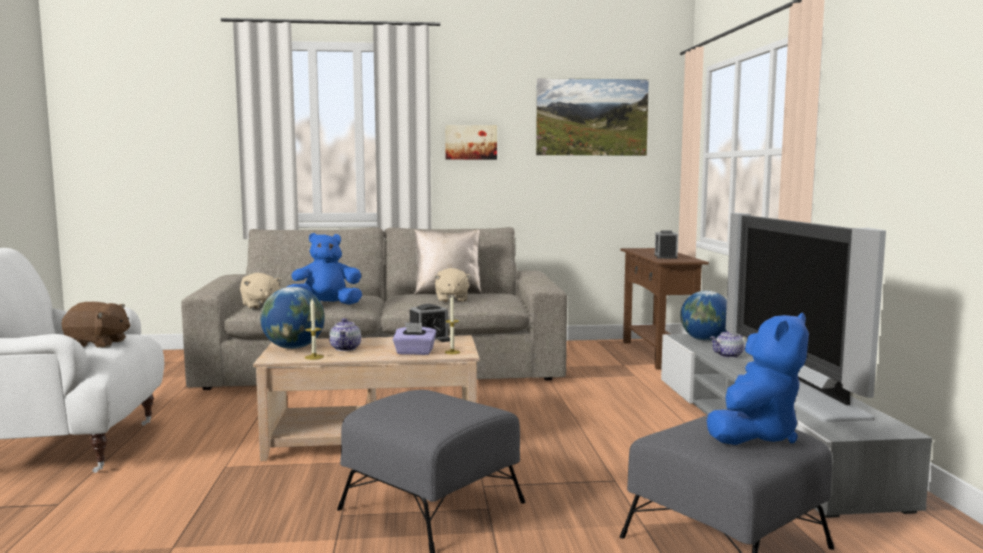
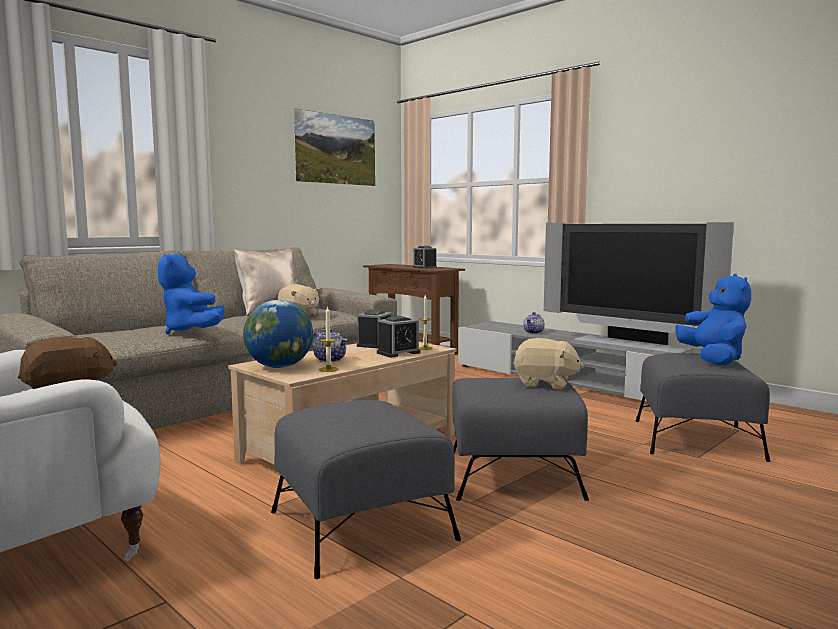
camera: 40 degrees left, 0 degrees up
beige plush toy [240,273,282,309] -> beige plush toy moved to [513,338,584,389]
blue plush toy [287,233,362,305] -> blue plush toy turned 75 degrees counterclockwise [158,254,224,334]
purple tissue box [393,322,436,355] -> alarm clock [377,316,420,357]
picture [445,125,497,160] -> none
globe [680,291,728,341] -> none
none -> grey ottoman [271,400,461,579]

